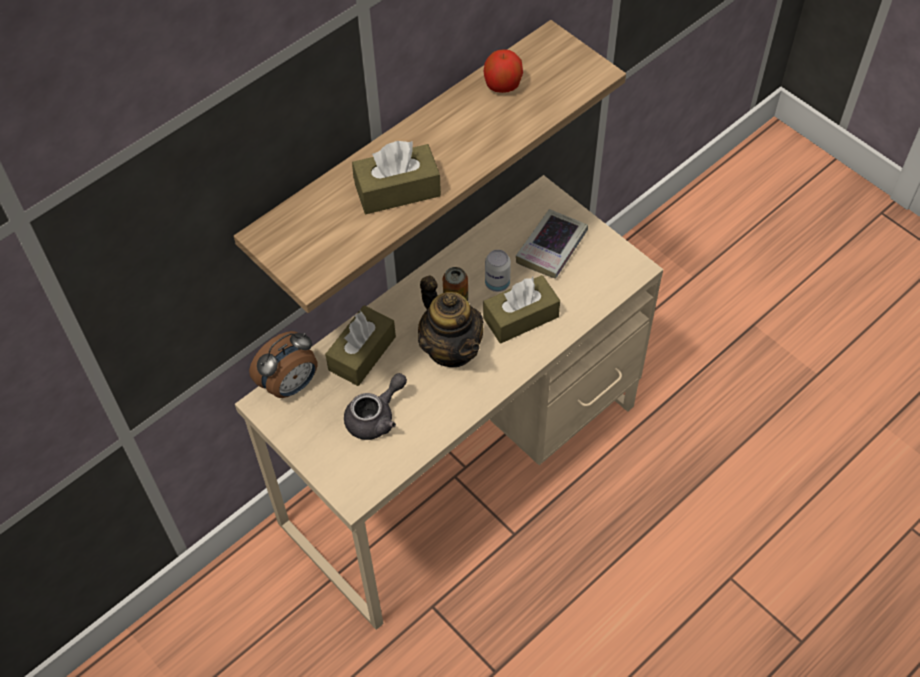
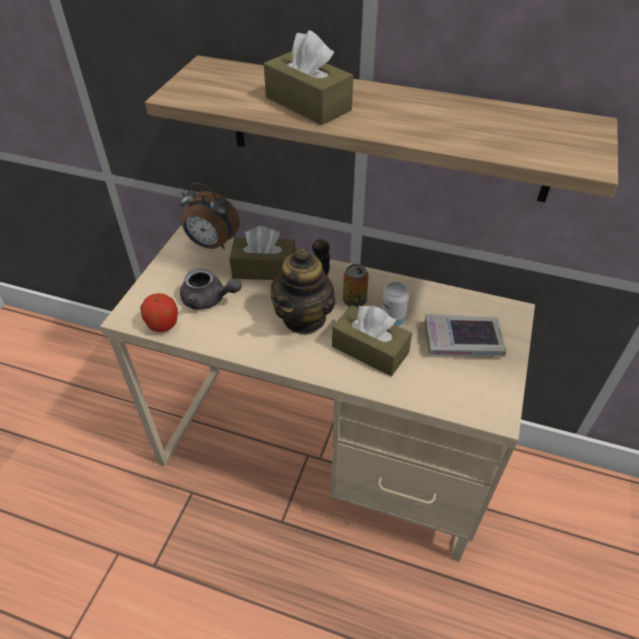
camera: 60 degrees right, 10 degrees down
apple [484,49,523,93] -> apple moved to [140,293,178,332]

